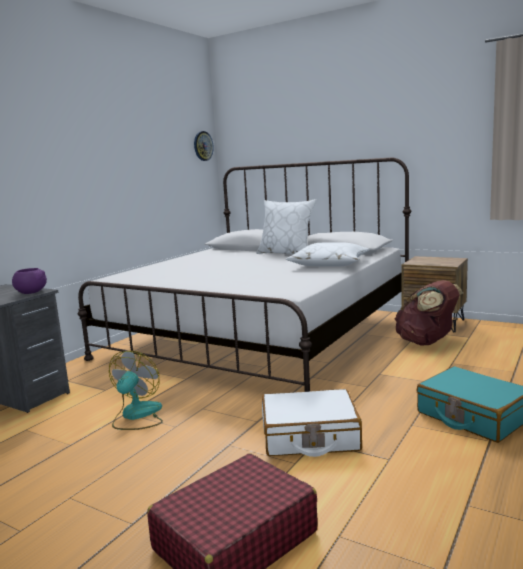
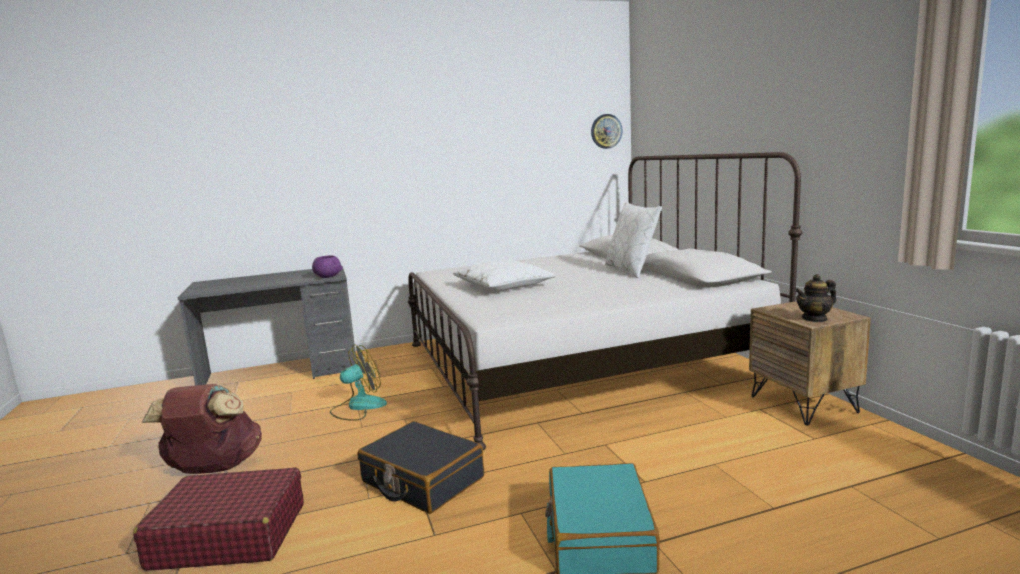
camera: 40 degrees right, 0 degrees up
white suitcase [262,389,362,457] -> black suitcase [358,421,484,514]
white pillow [286,242,370,267] -> white pillow moved to [453,260,557,291]
brown backpack [395,280,463,345] -> brown backpack moved to [142,384,262,474]
none -> teapot [795,274,836,322]

